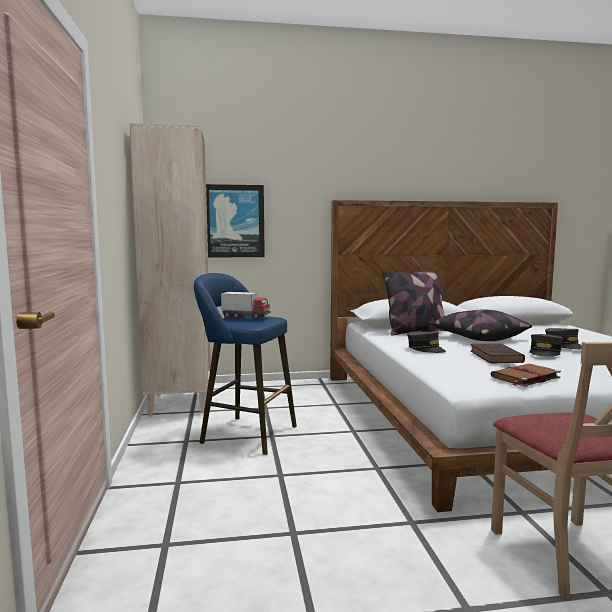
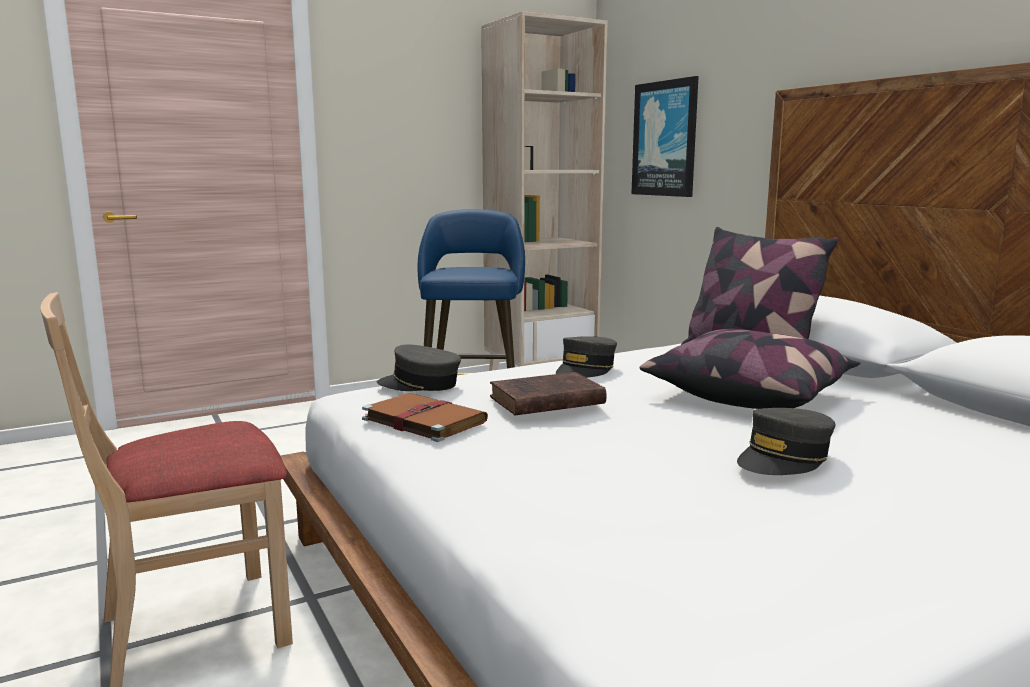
camera: 70 degrees right, 5 degrees up
toy truck [221,292,271,320] -> none
grey cap [529,334,563,357] -> grey cap moved to [377,345,461,391]

